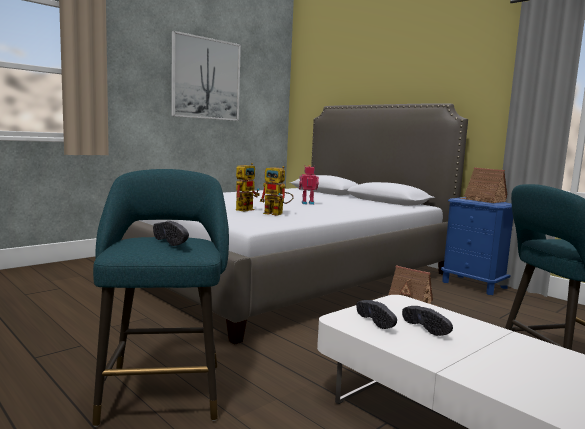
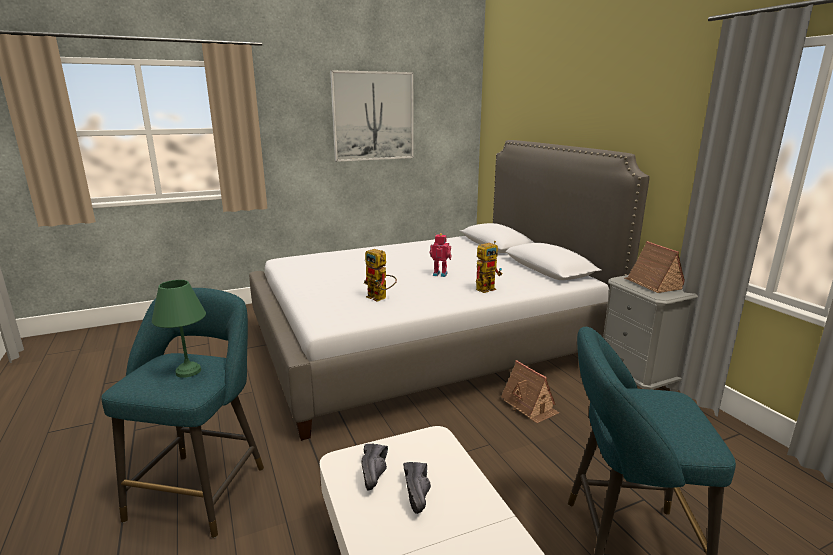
camera: 20 degrees right, 10 degrees up
black shoe [153,221,189,246] -> green table lamp [152,280,206,378]
toy robot [236,163,260,212] -> toy robot moved to [476,241,502,293]
blue nightstand [441,197,513,295] -> grey nightstand [603,275,698,392]

